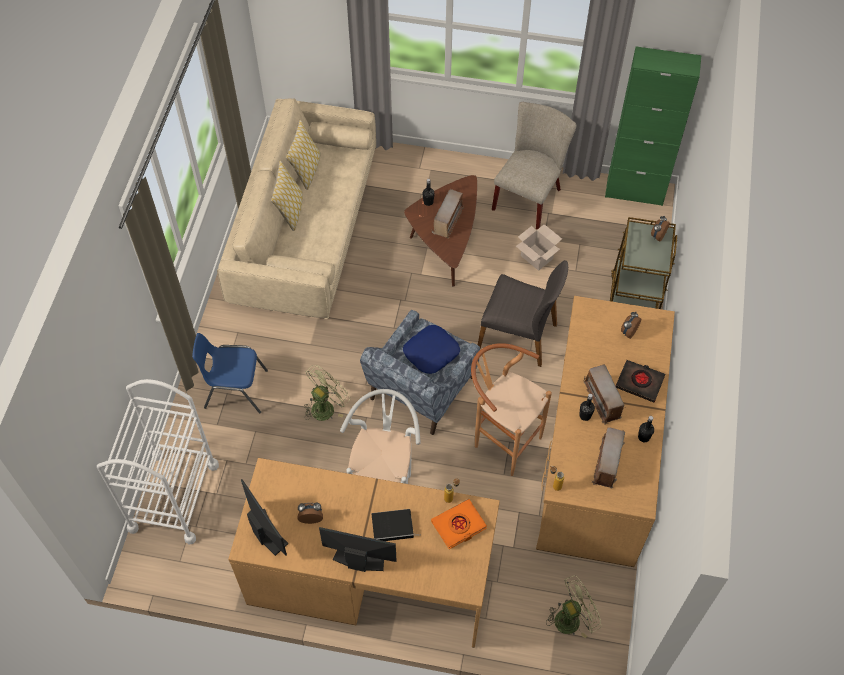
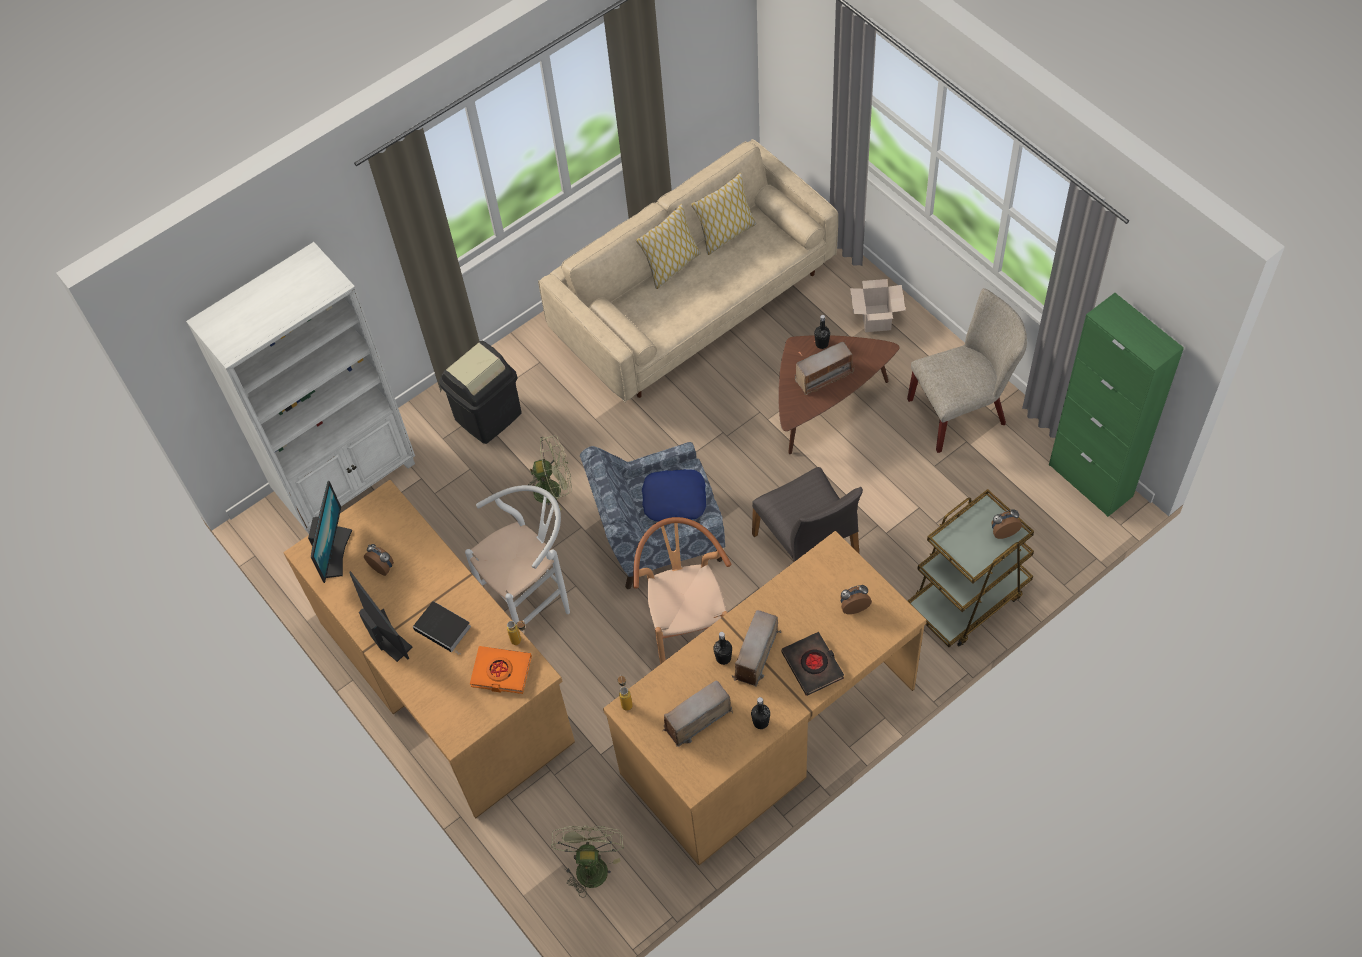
camera: 45 degrees right, 0 degrees up
white cart [97,379,219,544] -> white bookcase [186,242,415,534]
blue chair [192,333,268,413] -> black trash can [439,341,522,444]
cardboard box [516,224,562,271] -> cardboard box moved to [850,279,905,332]
green fan [546,575,602,639] -> green fan turned 105 degrees counterclockwise [551,825,624,898]

